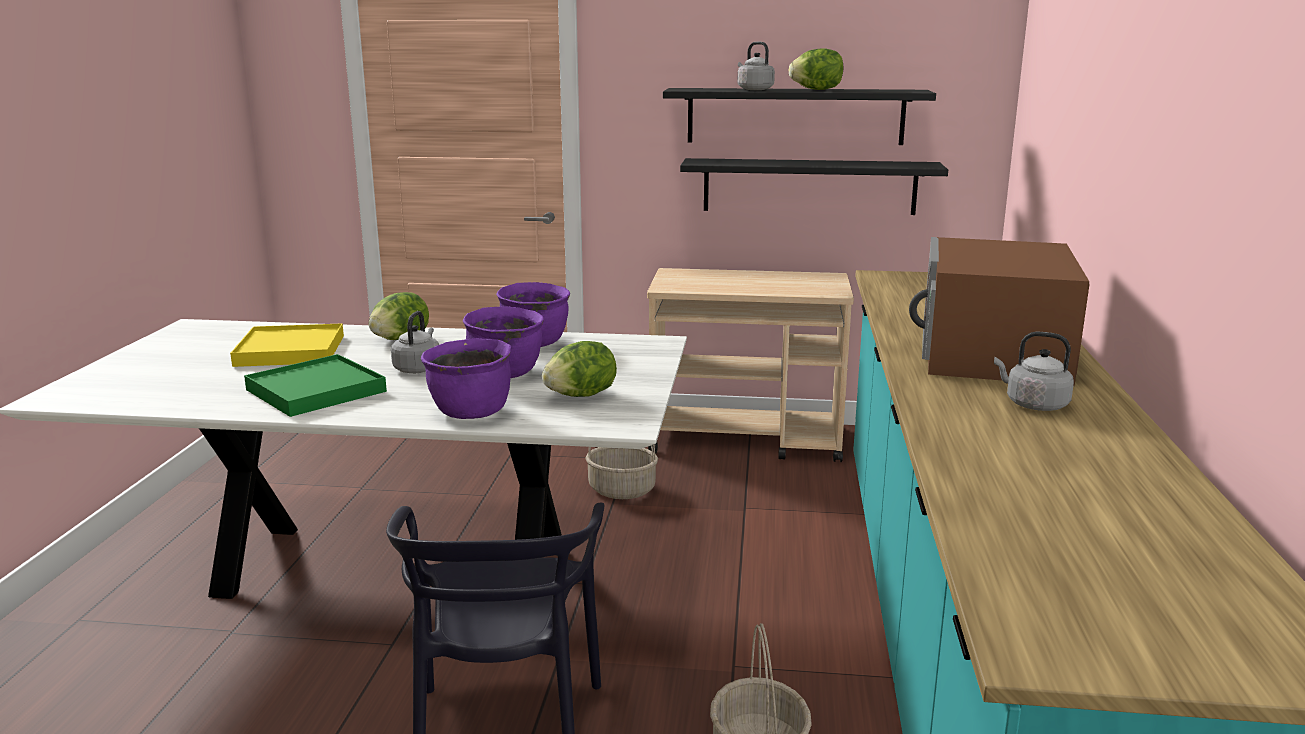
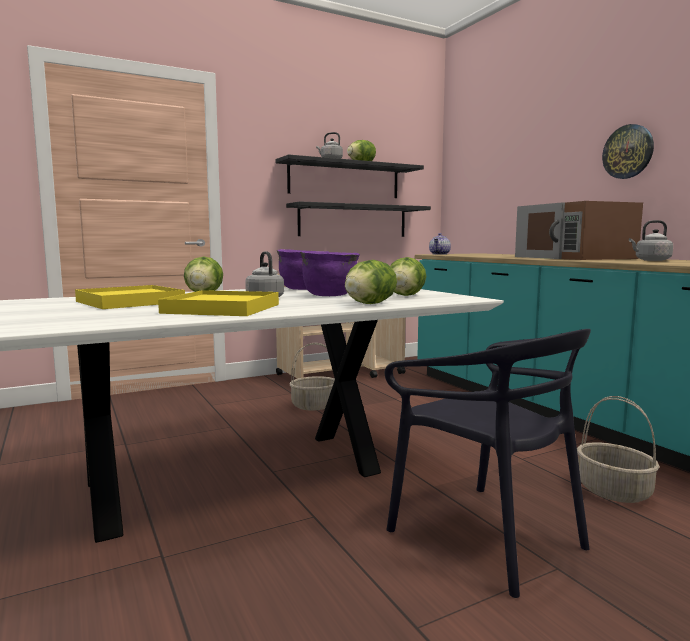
camera: 35 degrees left, 10 degrees down
green tray [244,354,387,417] -> yellow tray [158,290,279,316]
purple cooking pot [421,338,511,419] -> lettuce [345,260,397,304]
none -> teapot [429,233,451,255]
none -> wall clock [602,124,654,179]

